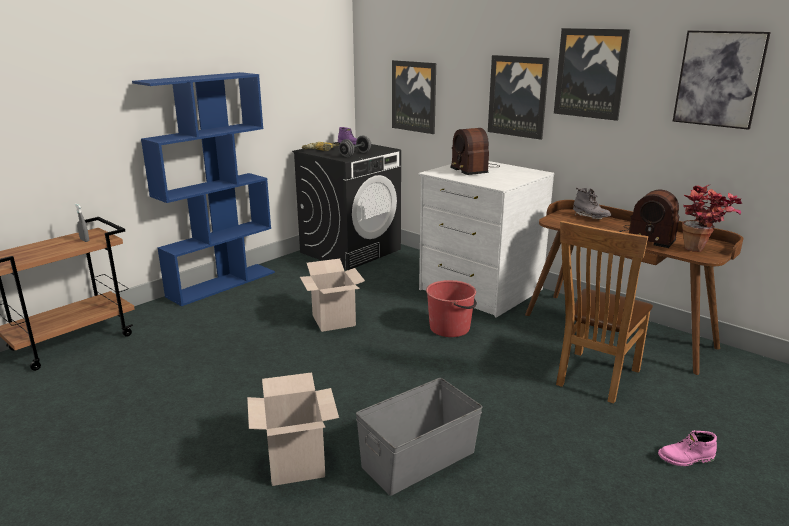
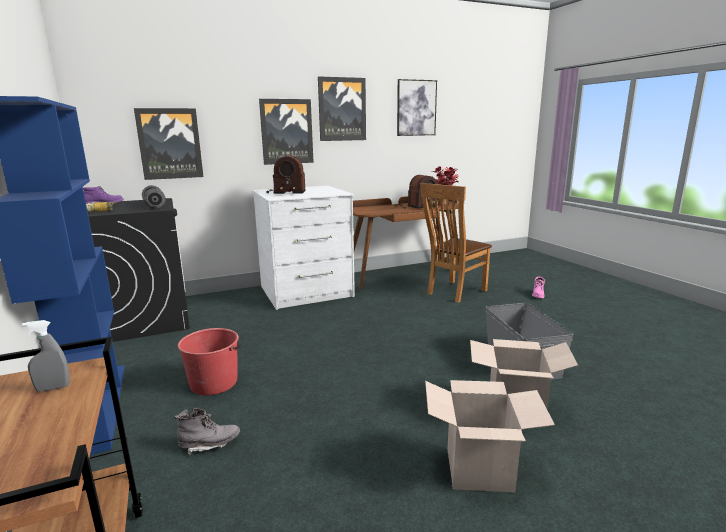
camera: 65 degrees left, 5 degrees down
cardboard box [300,259,365,332] -> cardboard box moved to [425,380,555,493]
red bucket [426,280,477,337] -> red bucket moved to [178,328,242,395]
brown chair [556,221,653,404] -> brown chair turned 75 degrees clockwise [420,183,492,303]
grey boot [573,187,611,220] -> grey boot moved to [174,408,240,455]

